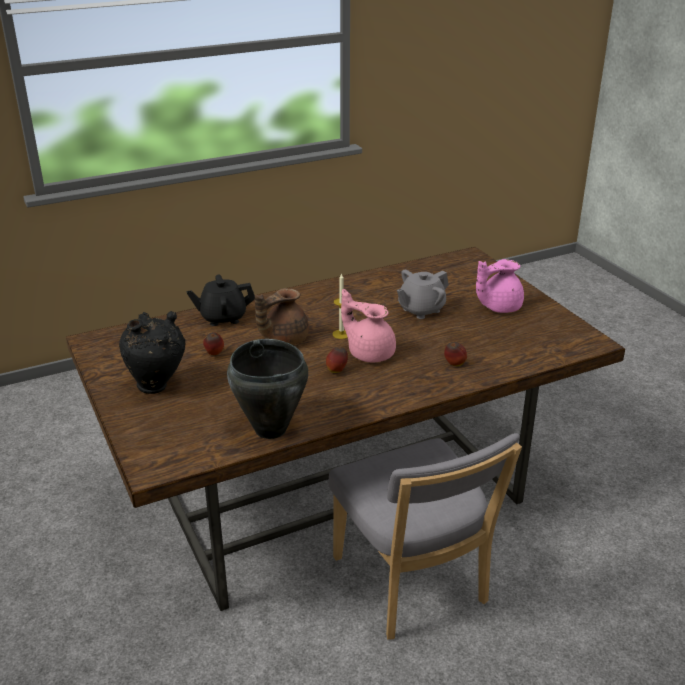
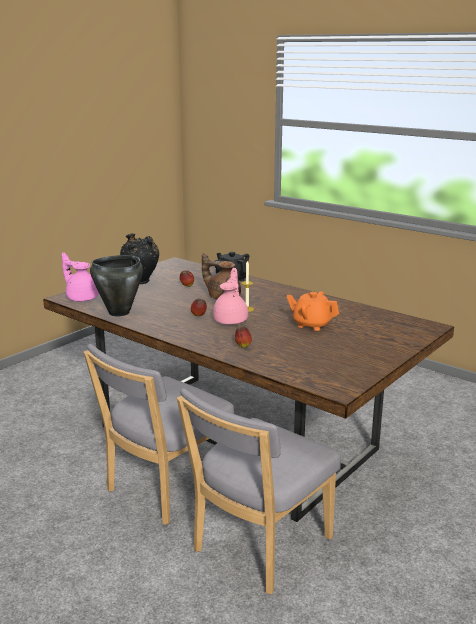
camera: 65 degrees right, 10 degrees down
grey teapot [397,270,449,319] -> orange teapot [287,291,339,331]
pink teapot [476,259,524,313] -> pink teapot moved to [62,252,99,301]
none -> grey chair [176,388,341,594]

